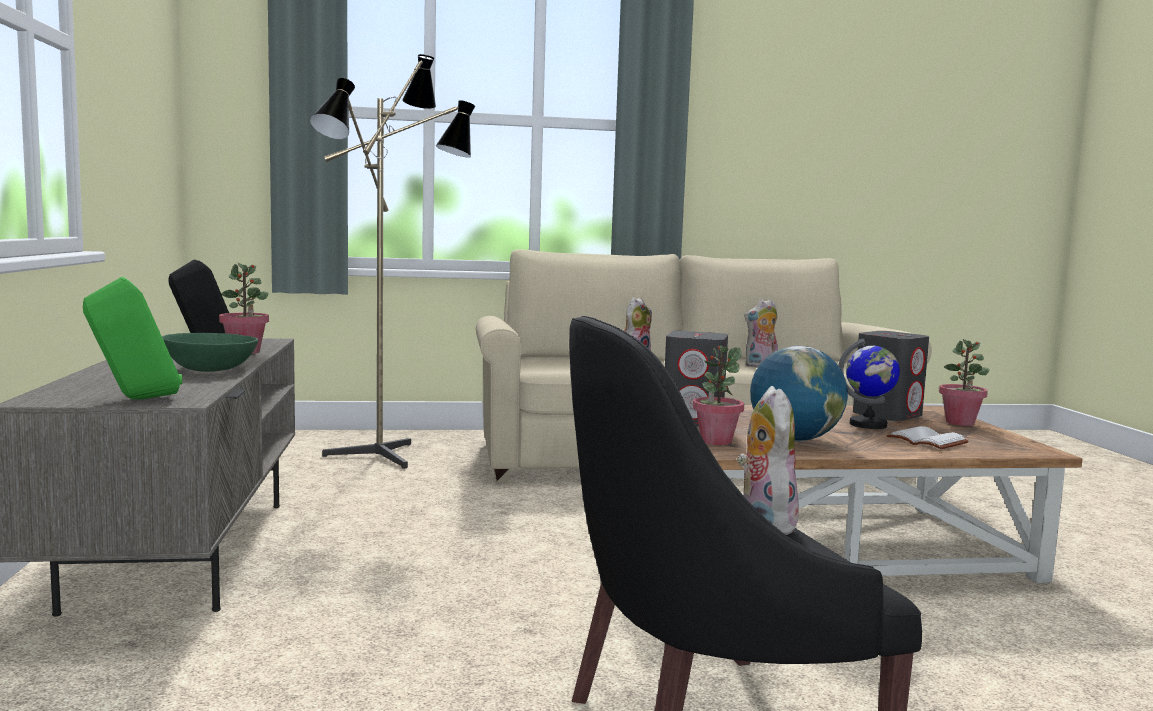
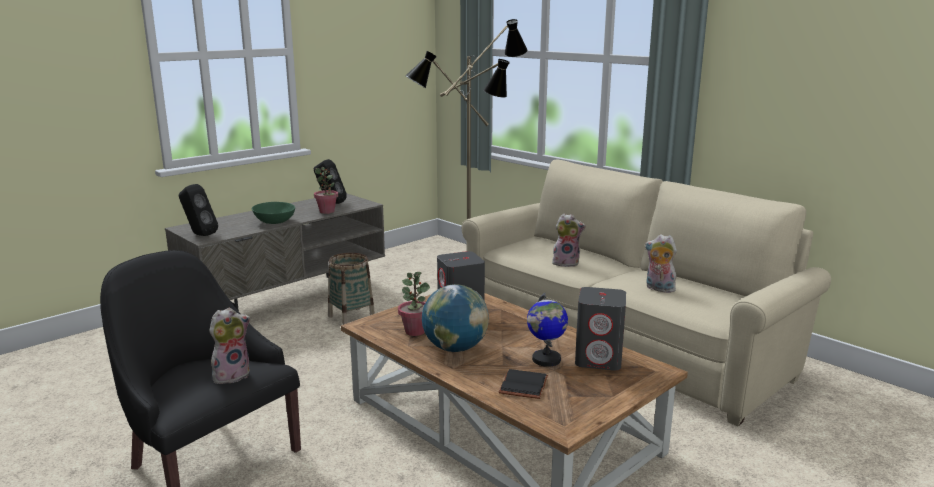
camera: 55 degrees right, 10 degrees up
green speaker [83,277,182,399] -> black speaker [179,184,218,236]
white book [886,427,969,449] -> black book [499,369,548,399]
potted plant [939,339,990,426] -> none
none -> basket [328,253,375,325]

